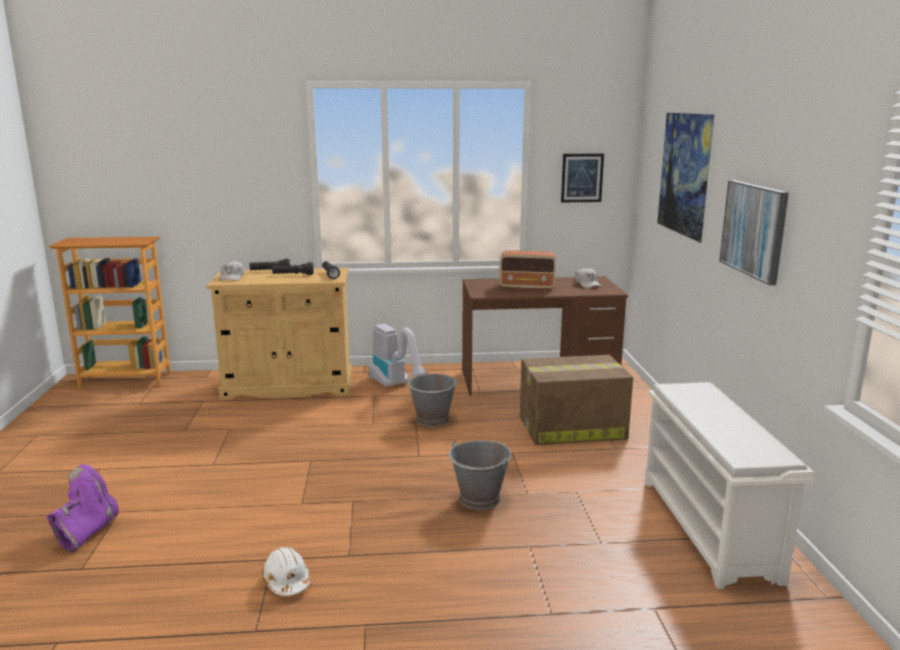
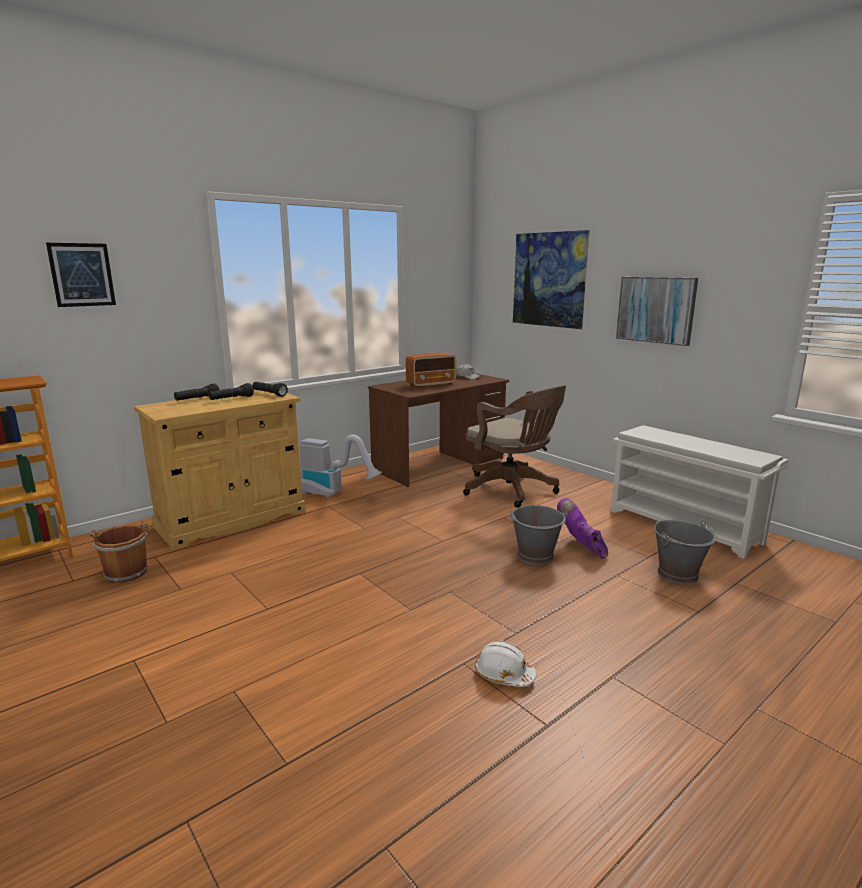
camera: 35 degrees left, 0 degrees up
purple boot [47,464,119,552] -> purple boot moved to [557,498,608,558]
white cap [219,260,244,281] -> none
grey bucket [406,374,459,427] -> grey bucket moved to [654,520,717,584]
cardboard box [520,355,633,445] -> brown office chair [463,385,566,508]
picture [561,154,604,202] -> picture moved to [46,243,116,307]
none -> brown bucket [90,520,148,583]

